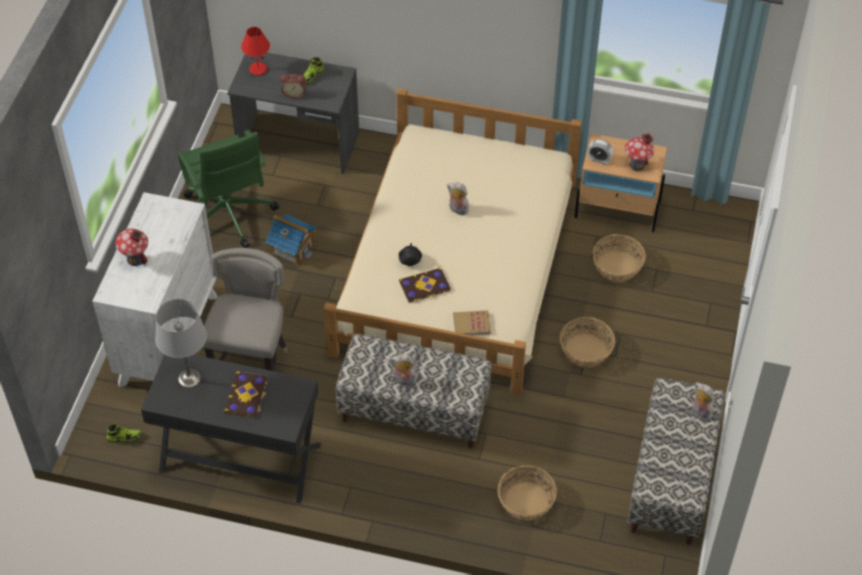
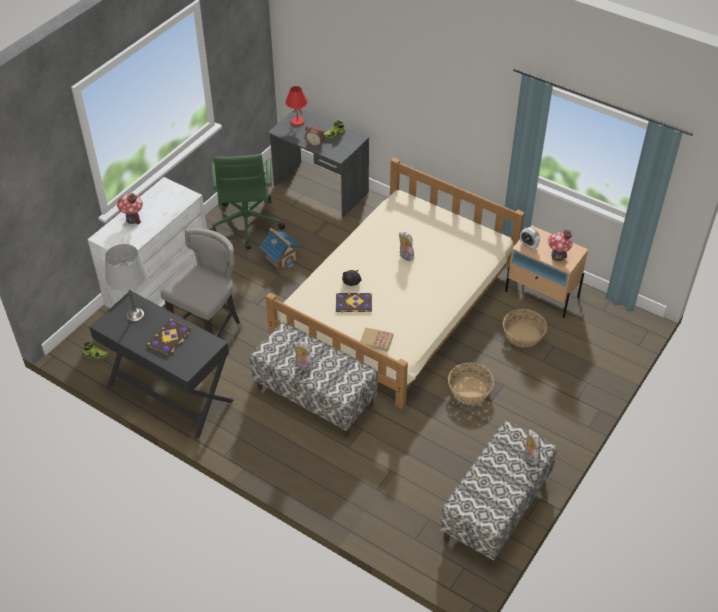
camera: 20 degrees right, 5 degrees down
basket [498,465,557,520] -> none

